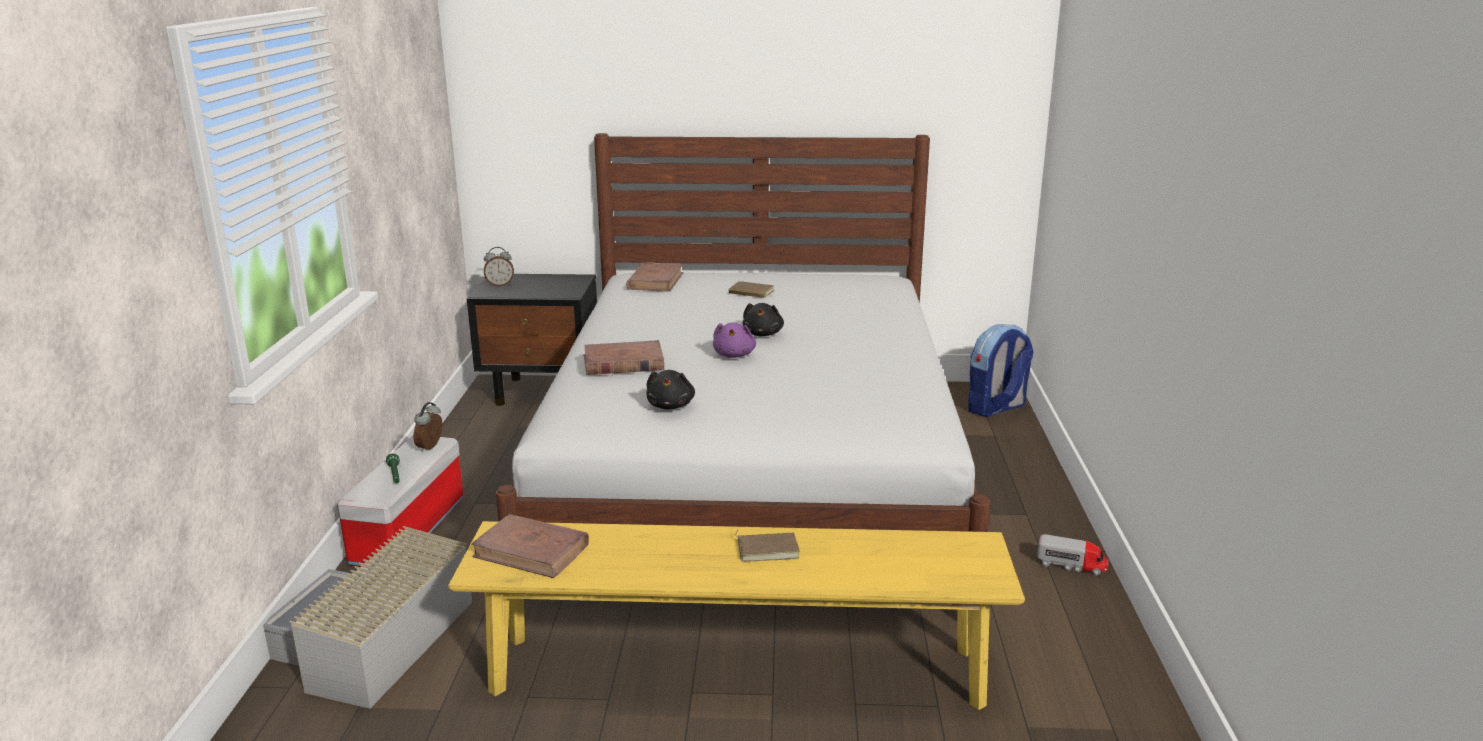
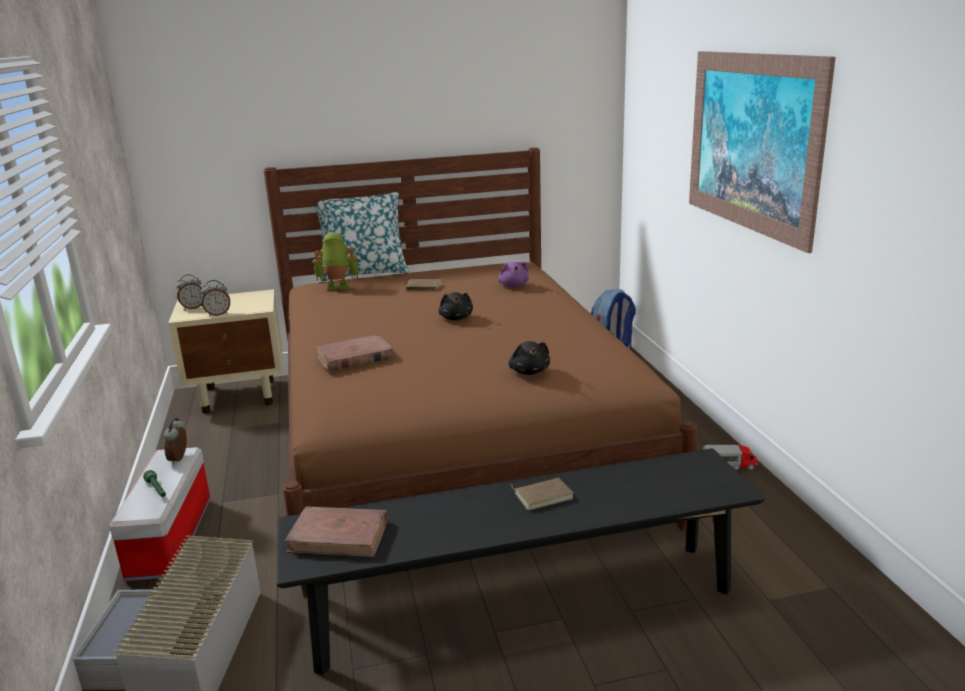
camera: 15 degrees left, 0 degrees up
yellow bench [448,521,1025,710] -> black bench [277,448,765,676]
black nightstand [467,274,597,406] -> beige nightstand [168,289,282,413]
white bed [496,133,990,532] -> brown bed [264,148,698,598]
brown book [626,263,684,292] -> toy robot [312,232,359,290]
black plush toy [646,370,695,409] -> black plush toy moved to [509,341,550,375]
purple plush toy [713,322,756,358] -> purple plush toy moved to [498,262,529,287]
none -> alarm clock [201,280,230,316]
none -> pillow [316,192,409,281]
none -> picture [689,51,836,253]

